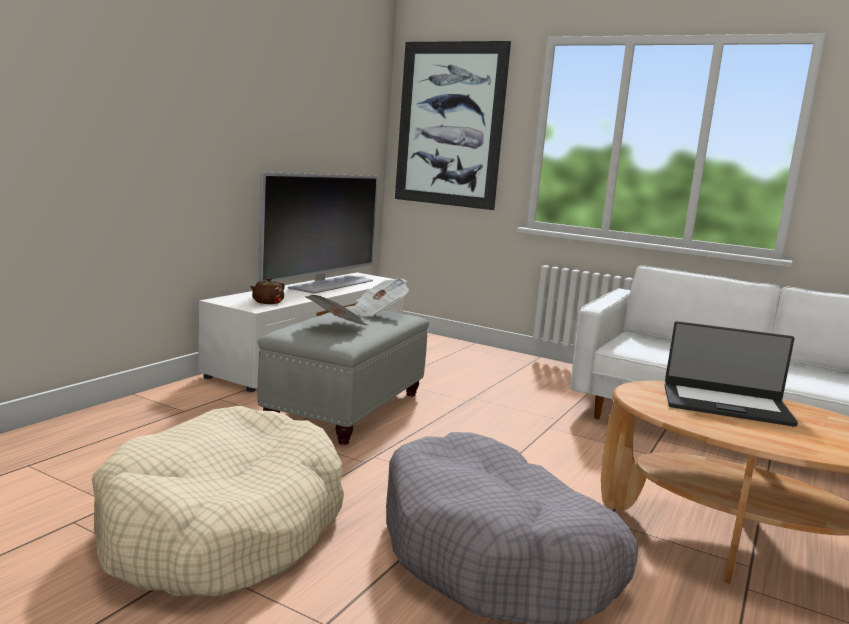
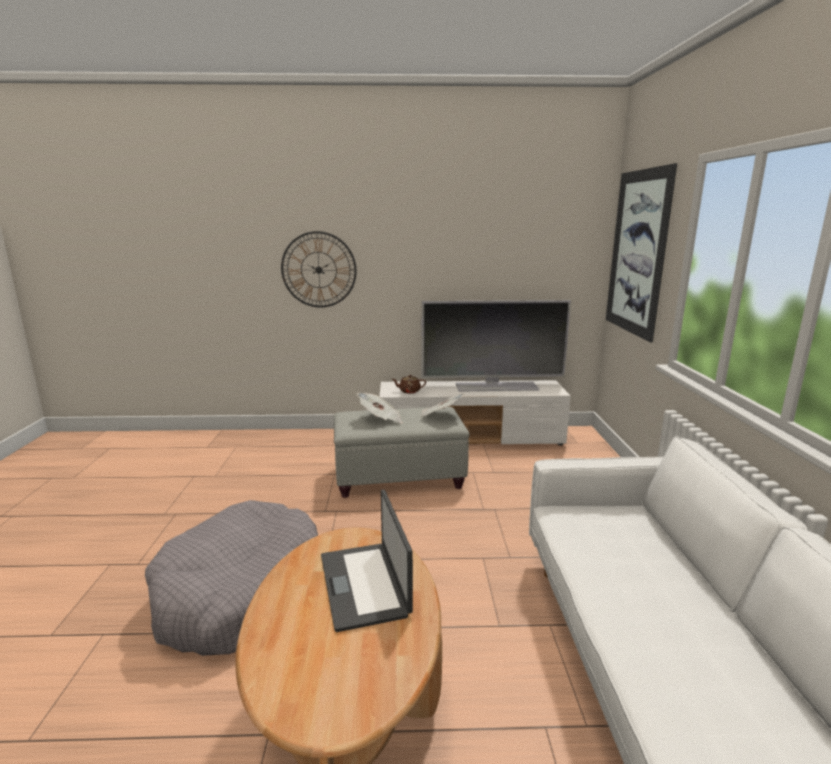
camera: 60 degrees right, 5 degrees up
beige dog bed [92,406,344,596] -> none
none -> wall clock [281,231,357,308]

